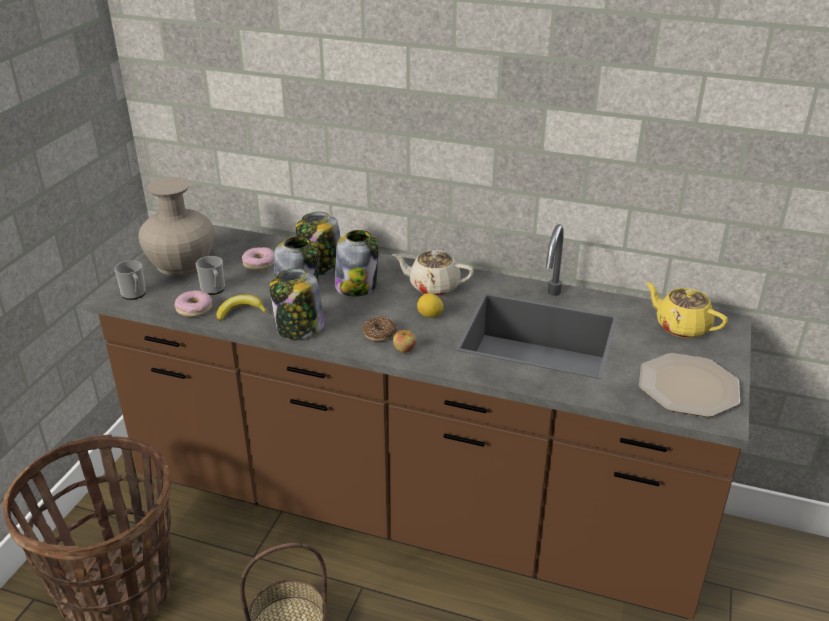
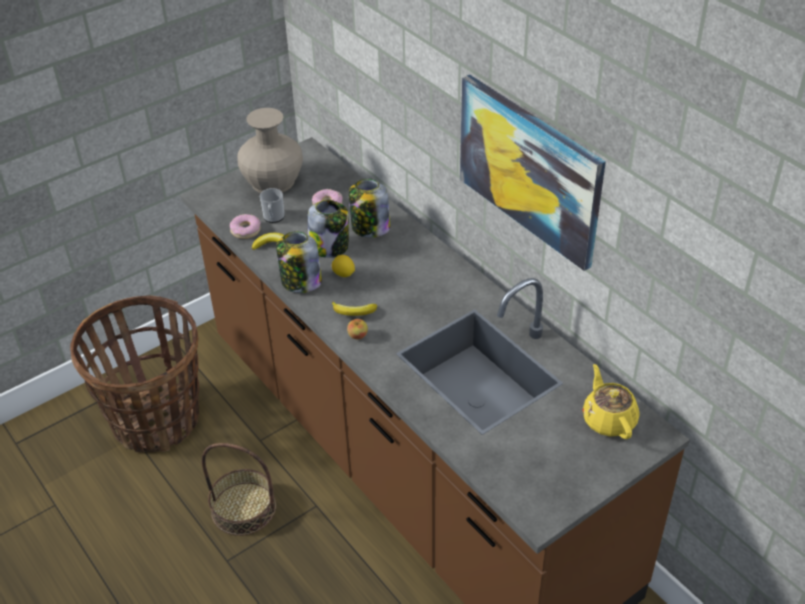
camera: 35 degrees right, 10 degrees up
mug [114,260,146,300] -> none
jar [335,230,379,296] -> none
donut [362,316,397,341] -> banana [332,302,377,316]
beige teapot [392,250,474,296] -> none
lemon [417,293,444,318] -> lemon moved to [332,255,355,277]
plate [639,353,740,417] -> none
none -> picture [460,75,606,271]

